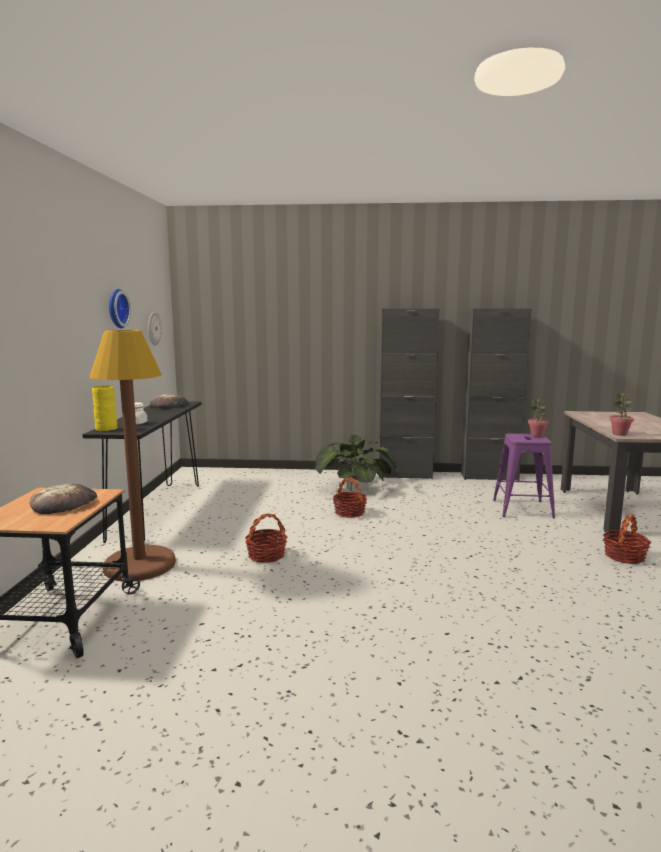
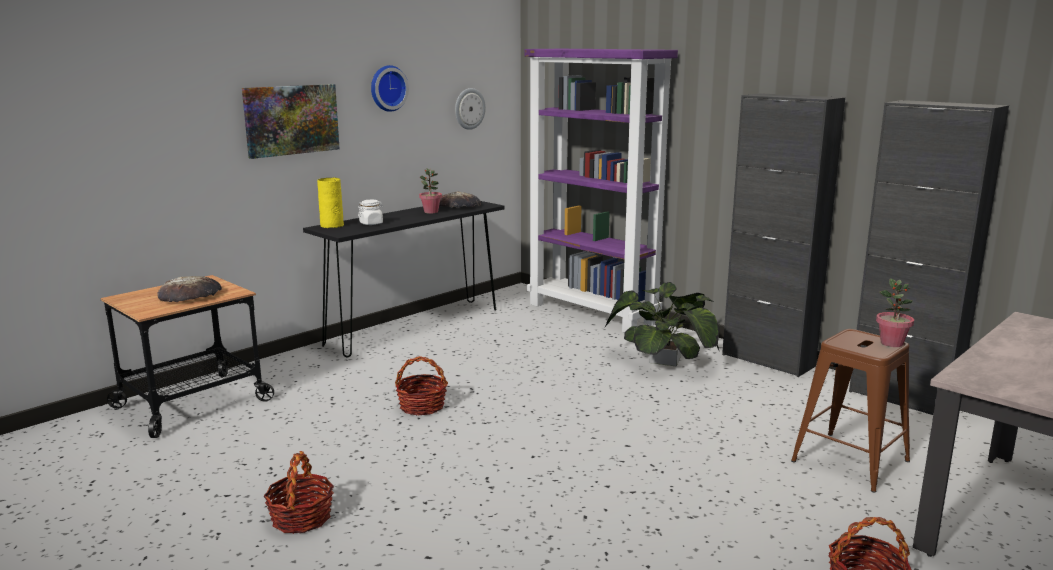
camera: 40 degrees right, 5 degrees up
brown floor lamp [89,330,176,581] -> none
basket [333,477,367,518] -> basket moved to [263,451,334,534]
purple stool [493,434,555,518] -> brown stool [791,329,910,493]
potted plant [609,393,634,436] -> potted plant moved to [419,168,442,213]
none -> picture [242,84,340,159]
none -> purple bookcase [524,49,678,333]

